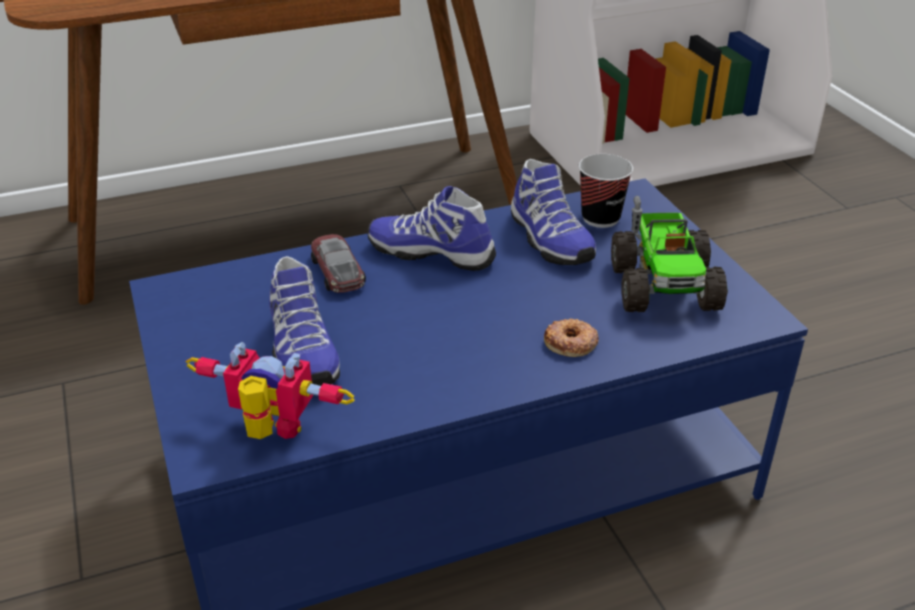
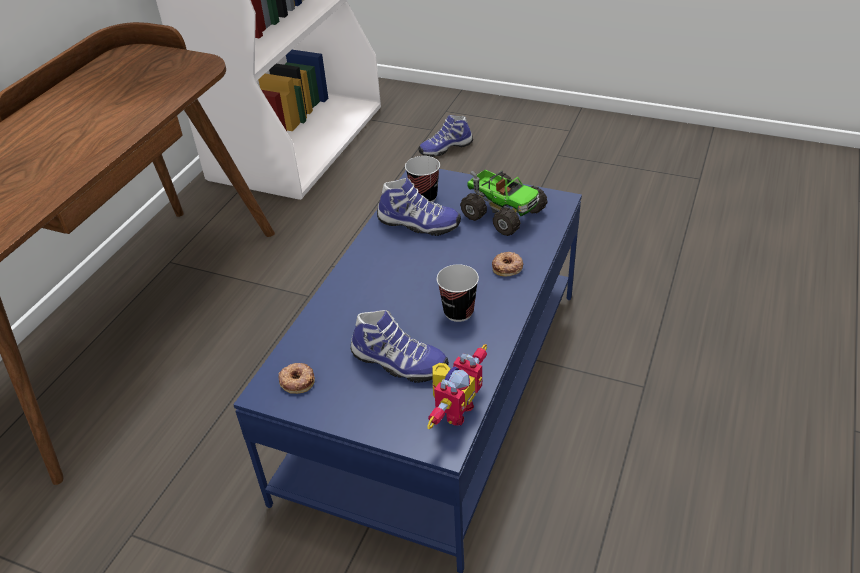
camera: 45 degrees left, 5 degrees up
toy robot [186,342,354,439] -> toy robot turned 150 degrees clockwise [427,344,487,429]
toy car [311,234,366,293] -> none
shoe [368,186,496,271] -> shoe moved to [419,115,473,157]
none -> donut [279,363,315,394]
none -> cup [437,264,479,322]

